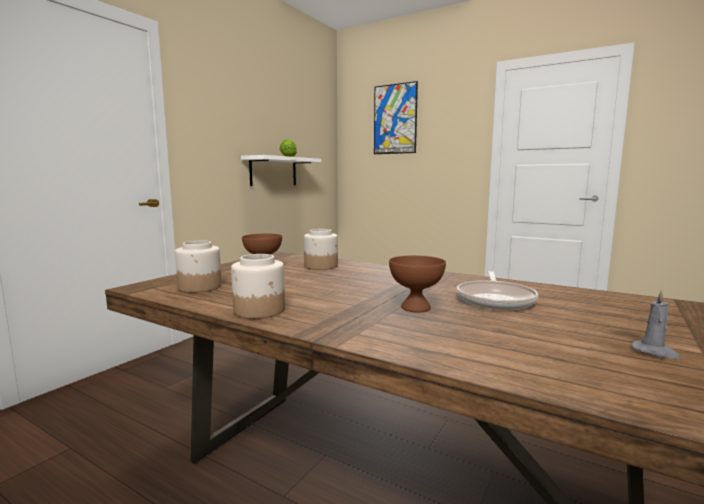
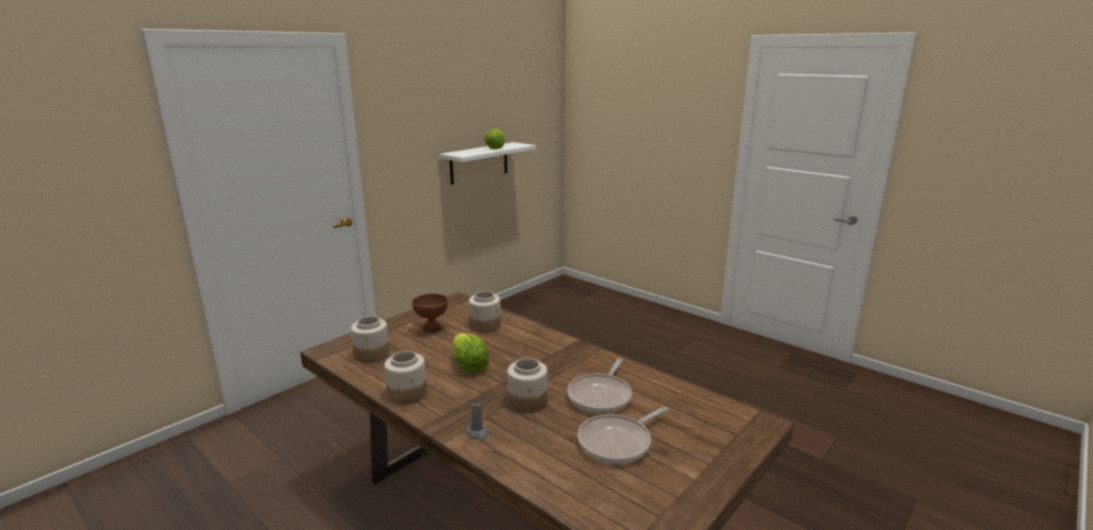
camera: 10 degrees right, 10 degrees up
picture [374,81,418,154] -> none
brown bowl [389,255,446,313] -> jar [507,358,548,413]
grey candle [631,290,681,359] -> grey candle moved to [465,397,489,440]
none -> lettuce [453,333,489,373]
none -> frying pan [578,407,668,464]

